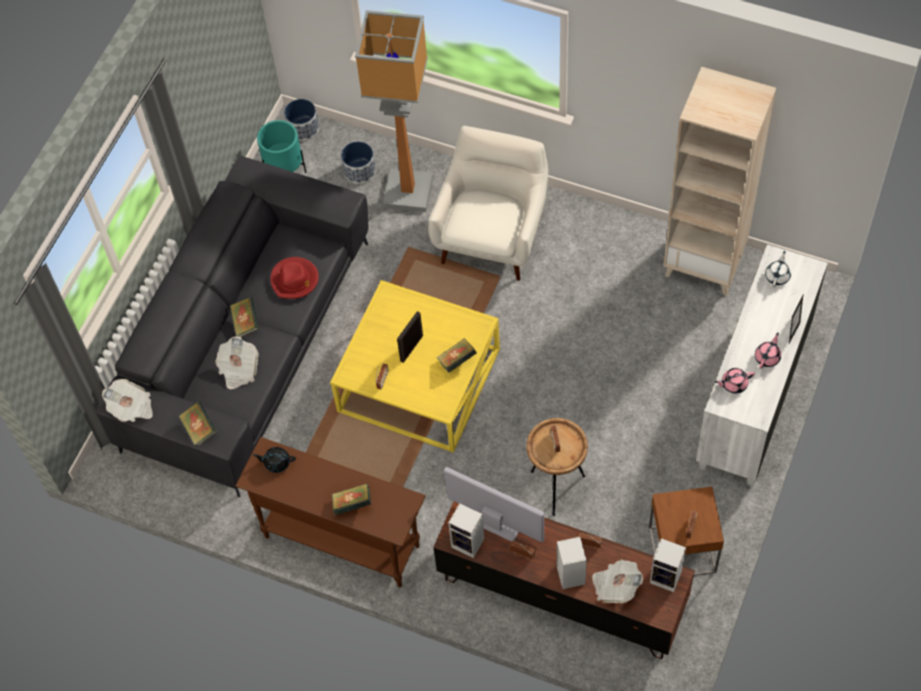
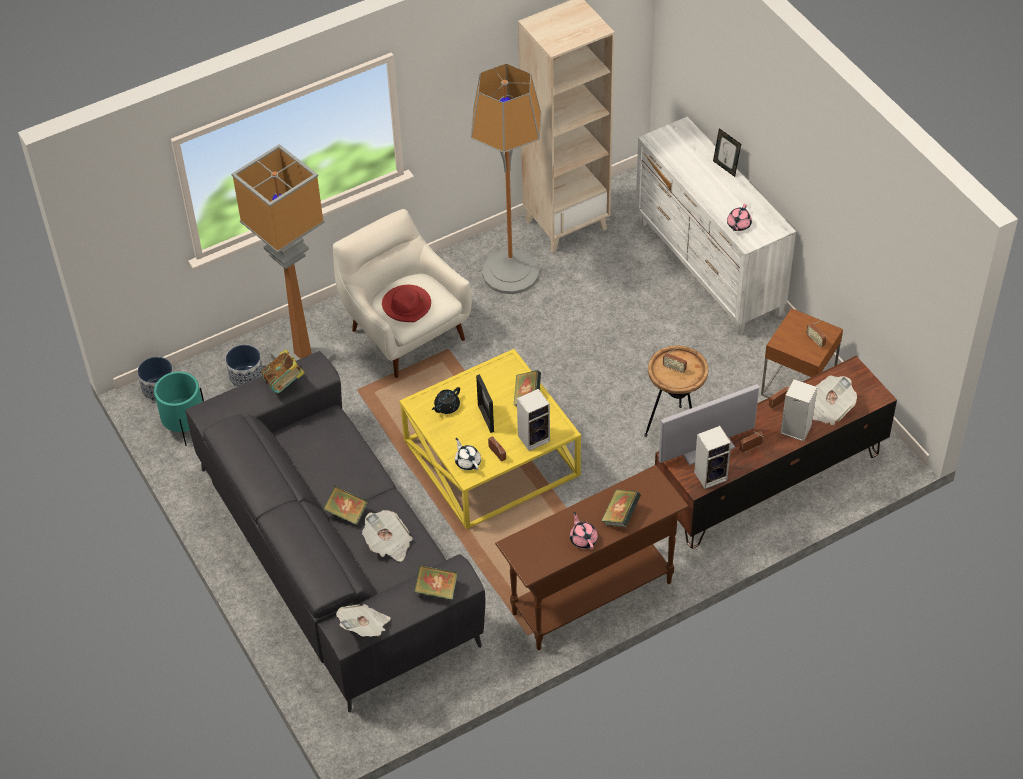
camera: 55 degrees left, 10 degrees down
black teapot [253,447,296,473] -> black teapot moved to [432,387,460,414]
red hat [270,257,319,299] -> red hat moved to [382,285,431,322]
speaker [650,538,686,592] -> speaker moved to [517,389,550,451]
pink teapot [755,333,781,369] -> pink teapot moved to [570,512,598,550]
white teapot [765,251,791,287] -> white teapot moved to [455,438,481,470]
none -> book [261,349,305,393]
none -> floor lamp [470,63,541,294]

